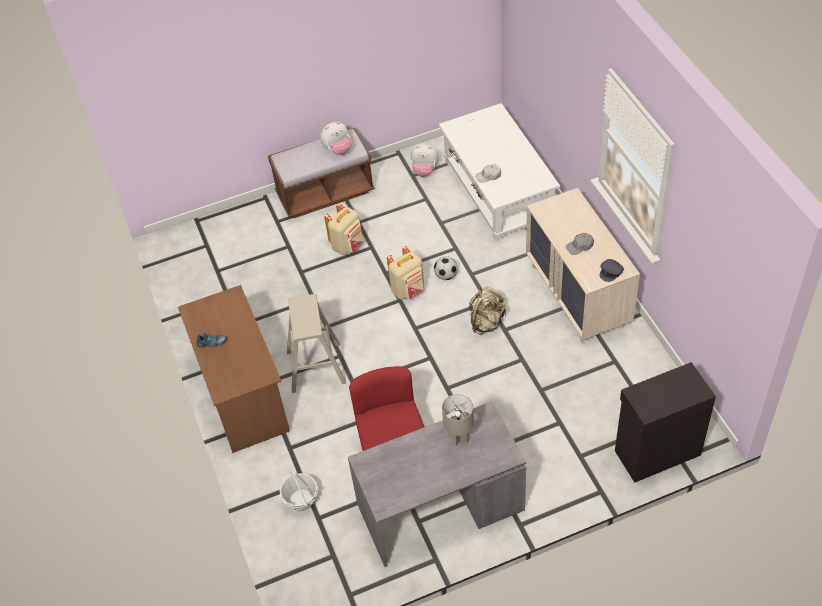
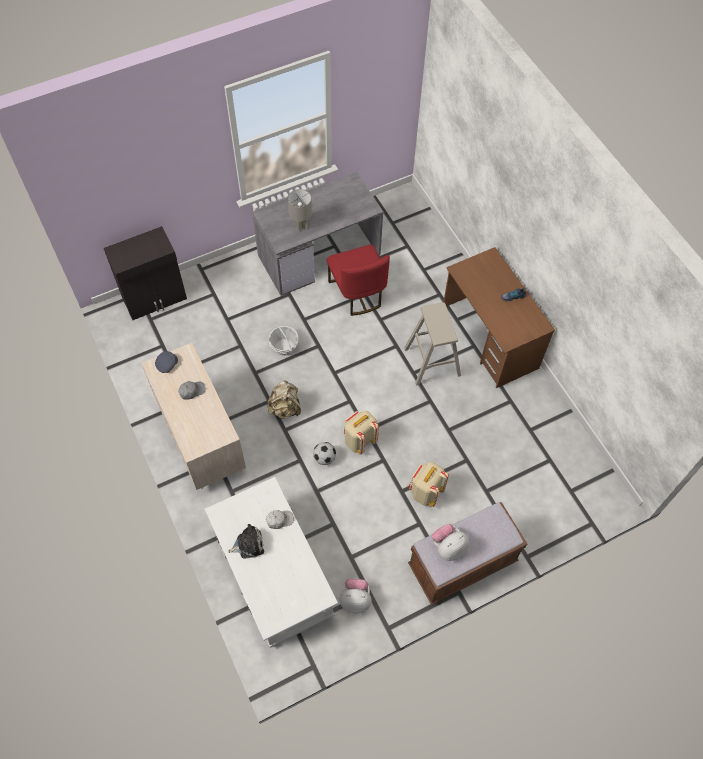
camera: 170 degrees right, 10 degrees up
basket [280,472,318,511] -> basket moved to [269,325,299,356]
none -> plush toy [228,524,264,559]

